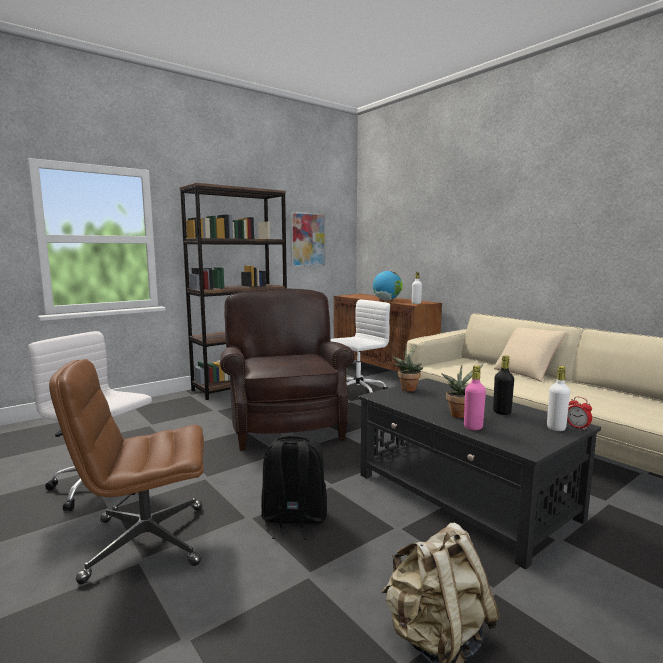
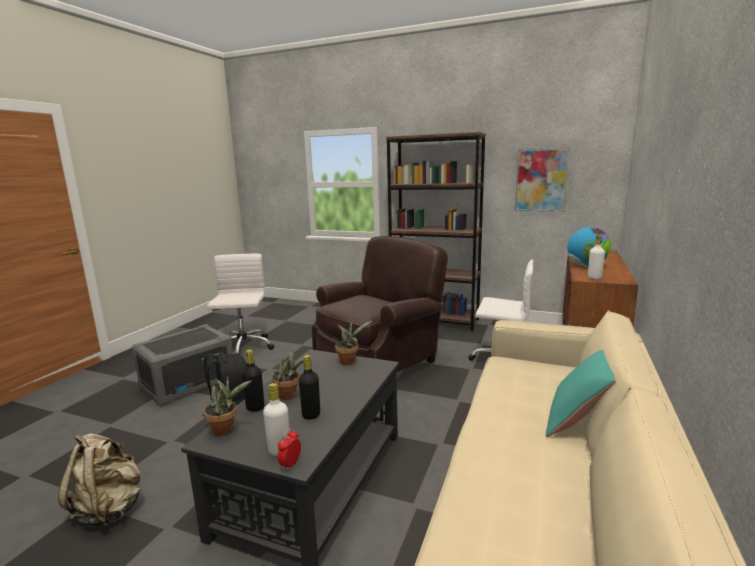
camera: 60 degrees right, 5 degrees up
brown office chair [49,359,204,584] -> grey storage box [132,324,233,406]
pink bottle [464,365,486,430] -> black bottle [242,349,264,412]
beige pillow [494,328,566,382] -> turquoise pillow [546,350,616,437]
none -> potted plant [204,376,252,436]

